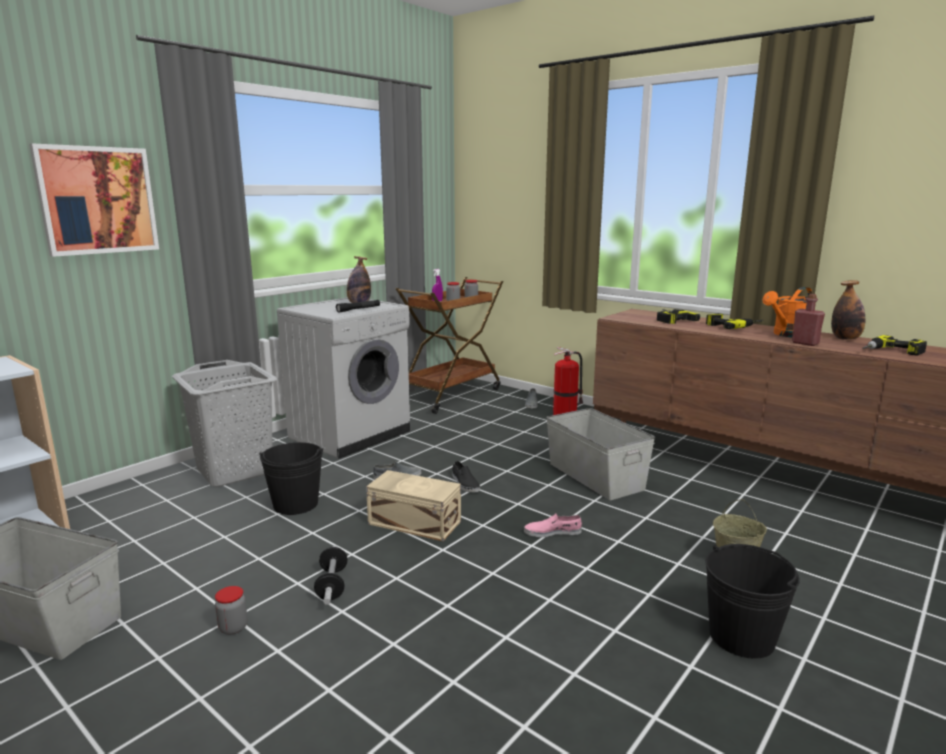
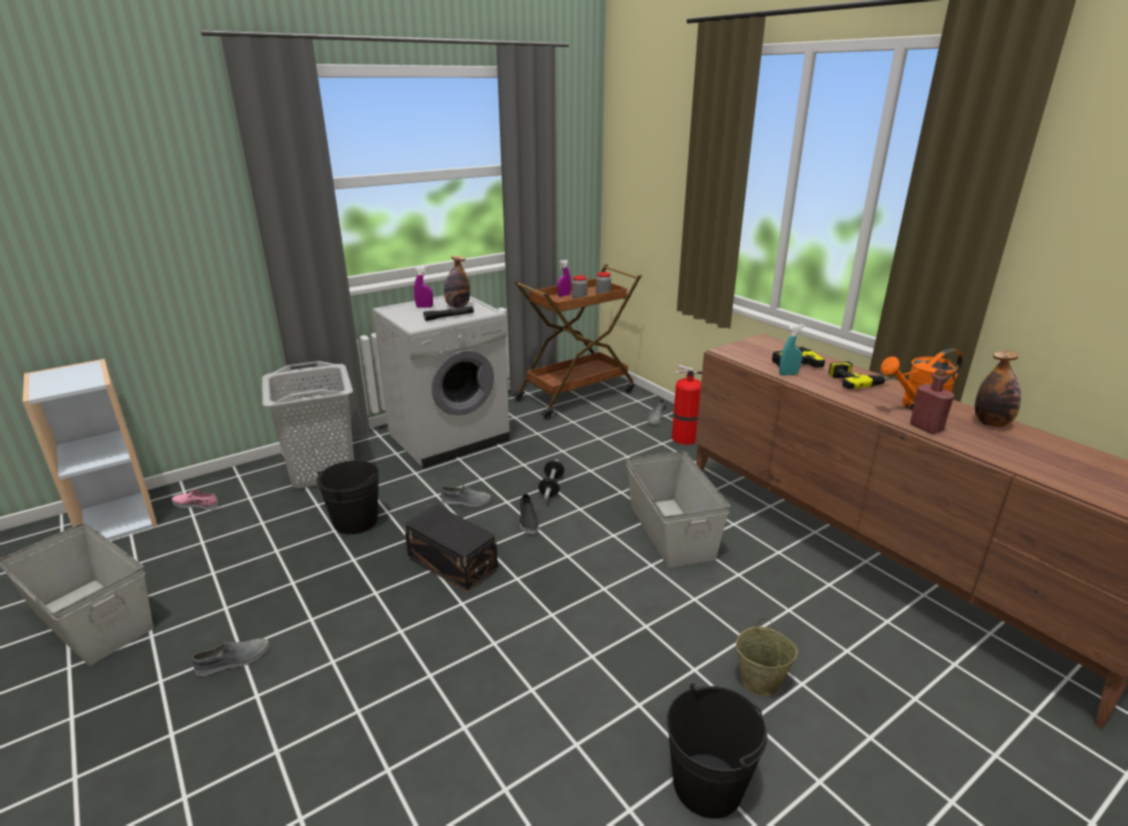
camera: 15 degrees right, 10 degrees up
picture [29,143,159,257] -> none
jar [215,586,247,635] -> grey shoe [193,639,269,677]
dumbbell [314,545,348,605] -> dumbbell moved to [538,459,564,499]
beige storage box [366,470,461,541] -> black storage box [404,505,498,593]
pink shoe [524,513,582,537] -> pink shoe moved to [172,489,219,510]
power drill [863,335,927,356] -> none
none -> purple spray bottle [414,266,433,308]
none -> turquoise spray bottle [779,324,805,376]

